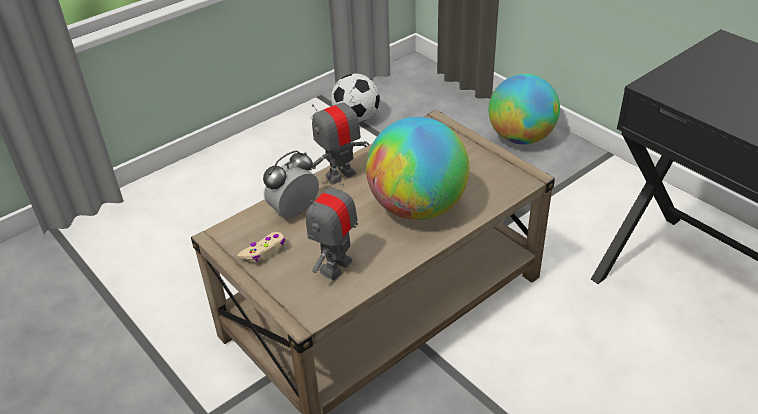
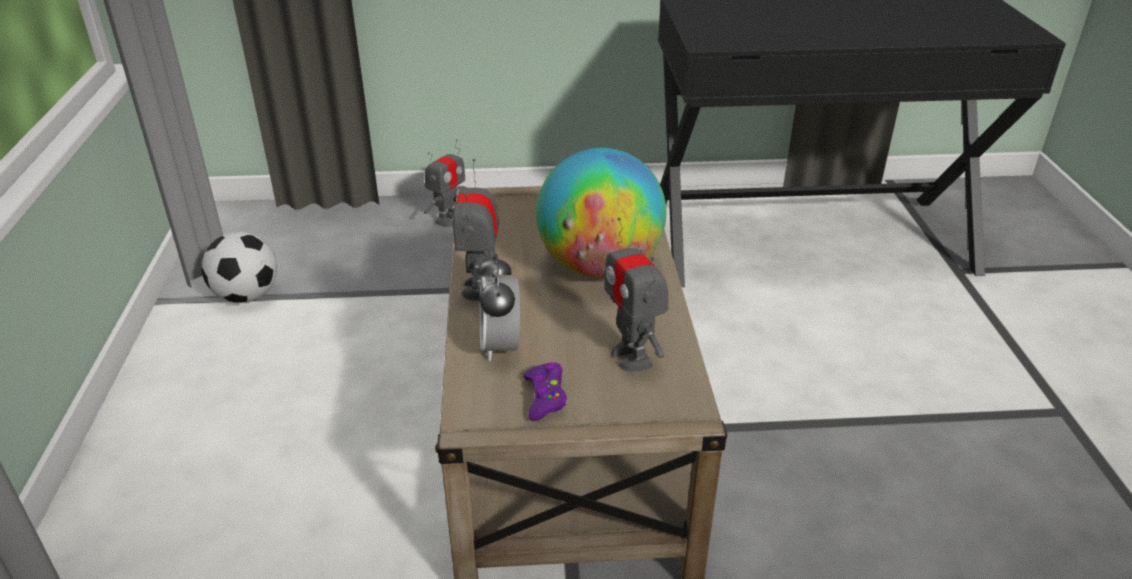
camera: 55 degrees left, 5 degrees down
beige game controller [237,232,285,262] -> purple game controller [523,362,567,421]
globe [489,74,560,145] -> toy robot [424,139,467,227]

